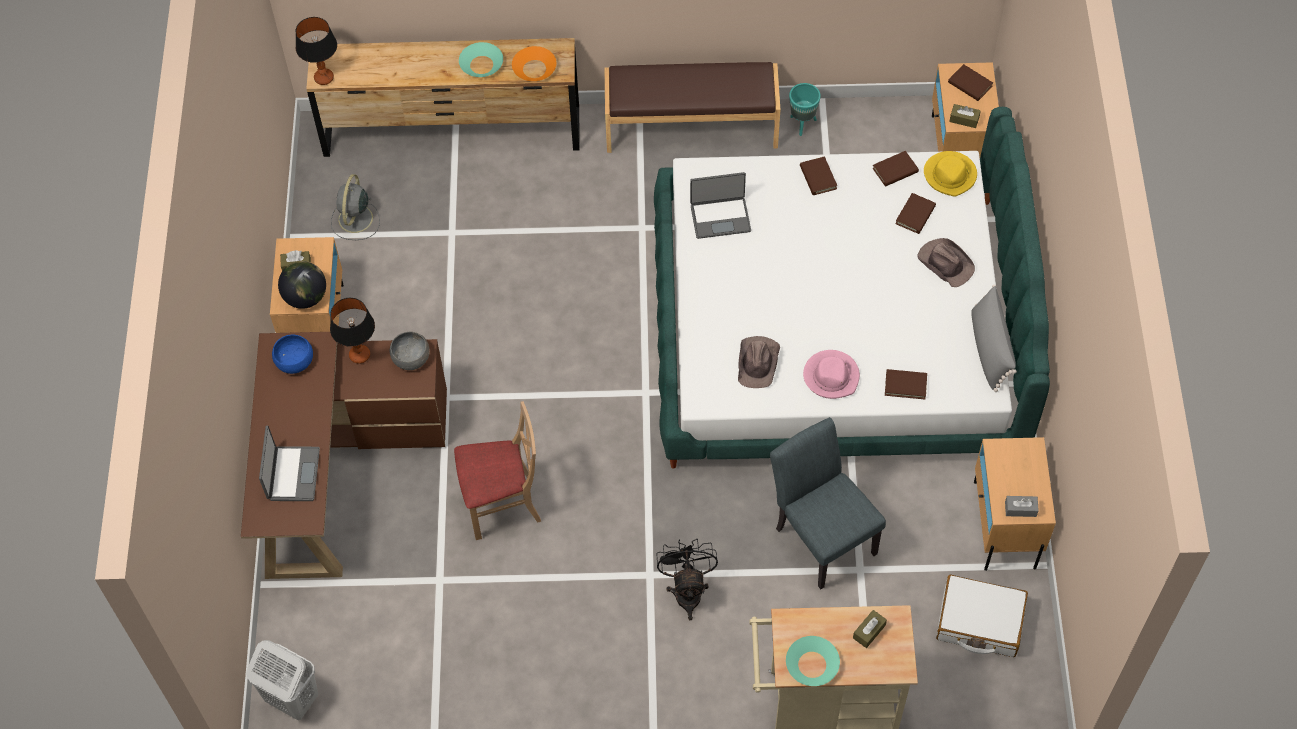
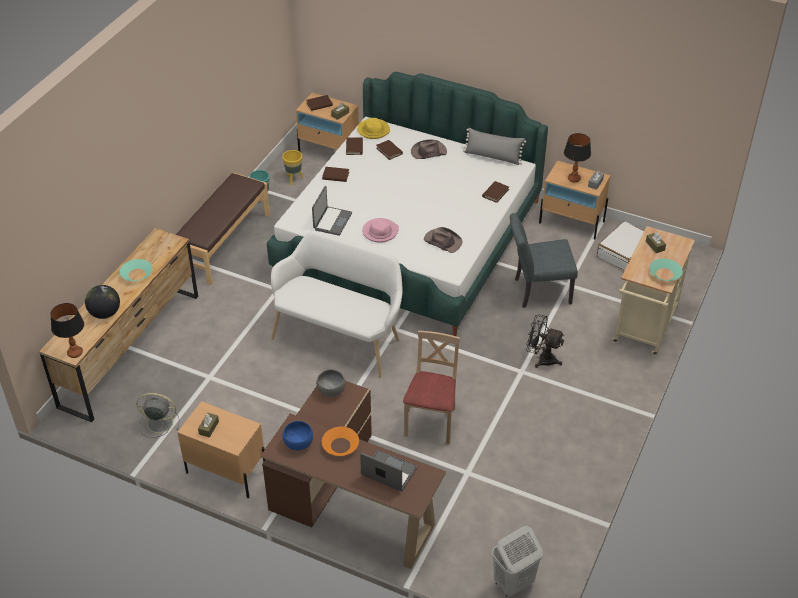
camera: 65 degrees left, 15 degrees down
globe [278,261,326,309] -> globe moved to [85,285,120,319]
table lamp [330,298,375,364] -> table lamp moved to [564,133,591,182]
grey fan [331,174,380,240] -> grey fan turned 150 degrees clockwise [137,393,179,438]
orange bowl [512,46,556,81] -> orange bowl moved to [322,427,359,456]
pink hat [803,350,860,399] -> pink hat moved to [362,218,399,243]
none -> white bench [271,231,403,378]
none -> yellow planter [282,150,304,185]

